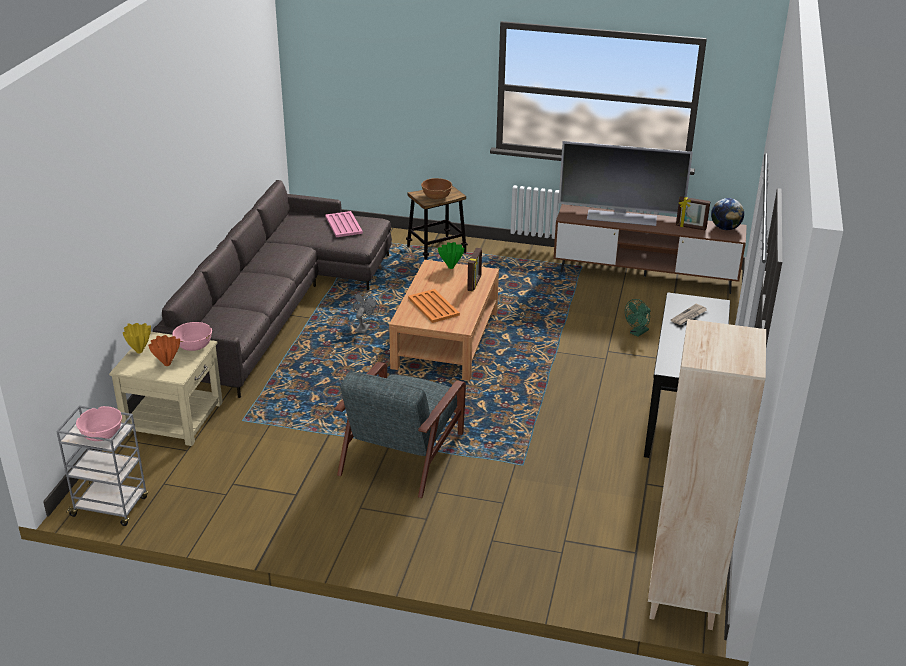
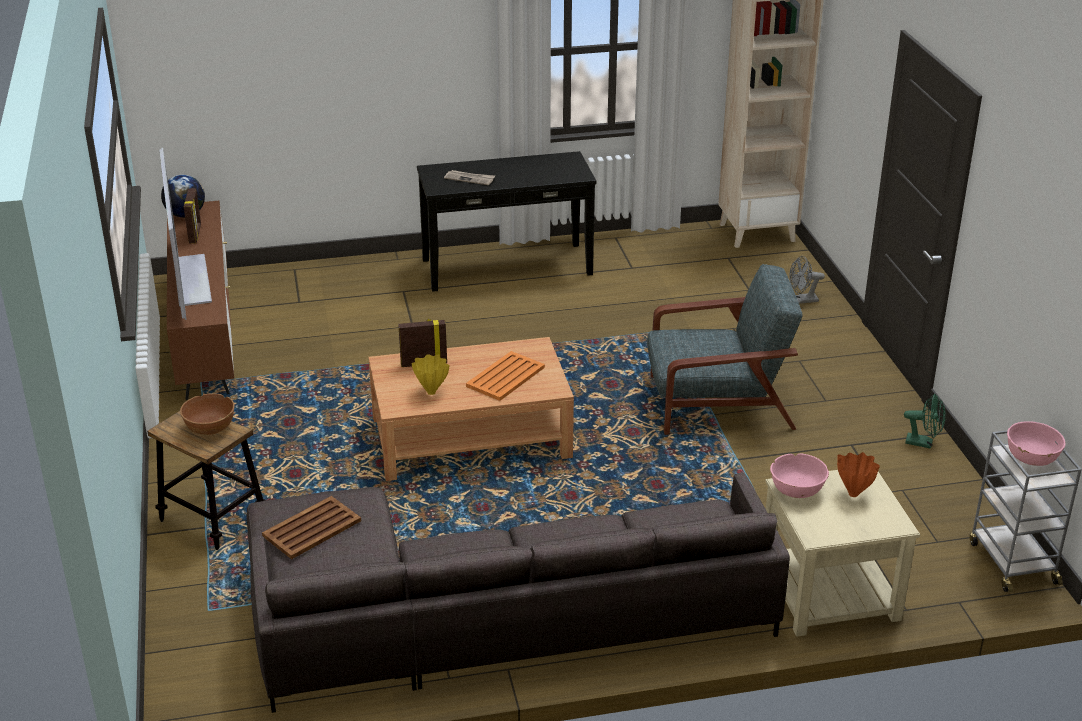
camera: 115 degrees left, 0 degrees up
yellow vase [123,323,151,353] -> yellow vase moved to [411,354,449,395]
pink tray [325,211,363,237] -> brown tray [262,496,361,559]
grey fan [350,293,379,334] -> grey fan moved to [789,256,825,304]
green vase [438,242,464,269] -> none
green fan [625,299,651,337] -> green fan moved to [904,394,946,449]

